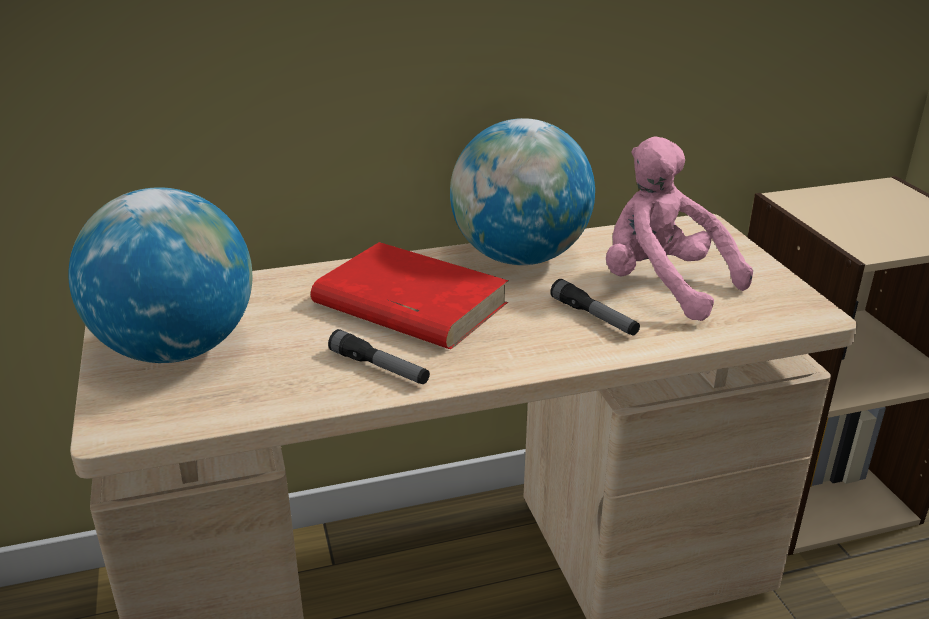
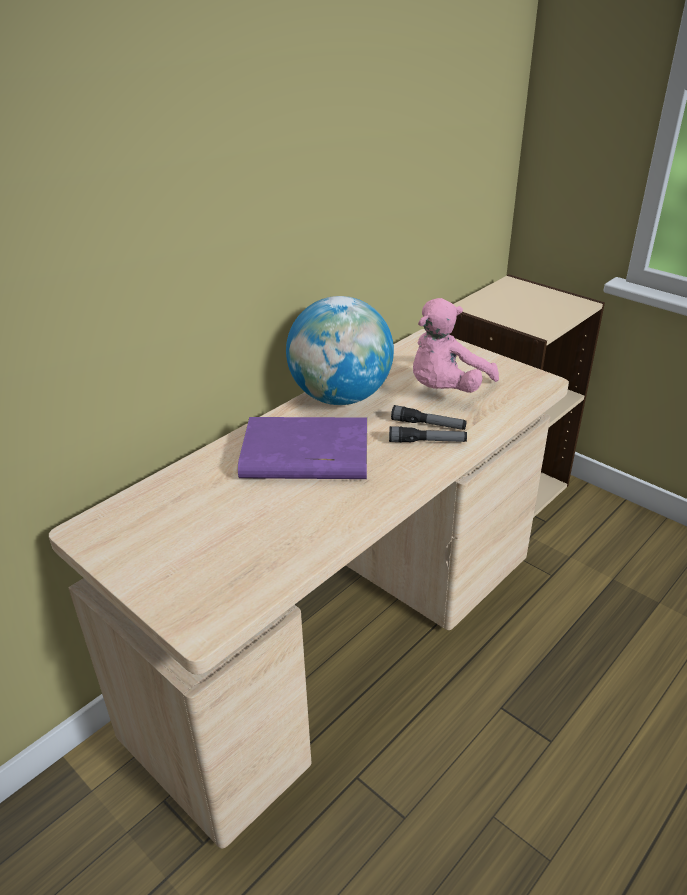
camera: 30 degrees left, 5 degrees up
globe [68,187,252,363] -> none
red book [311,242,509,349] -> purple book [238,417,367,479]
flashlight [328,329,430,384] -> flashlight moved to [389,426,467,442]
pink plush toy [606,136,753,321] -> pink plush toy turned 60 degrees counterclockwise [413,298,499,393]

